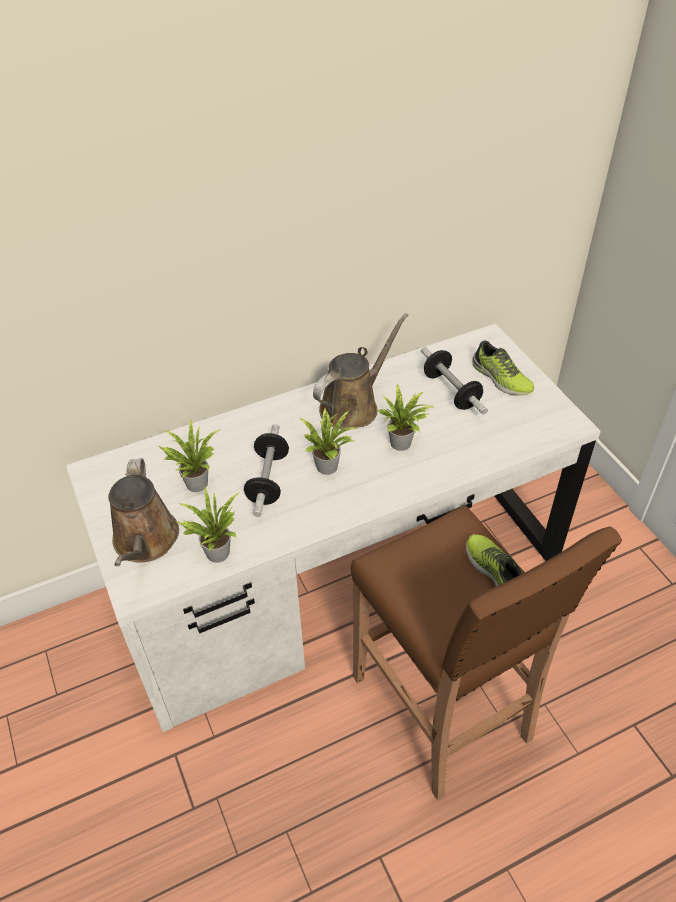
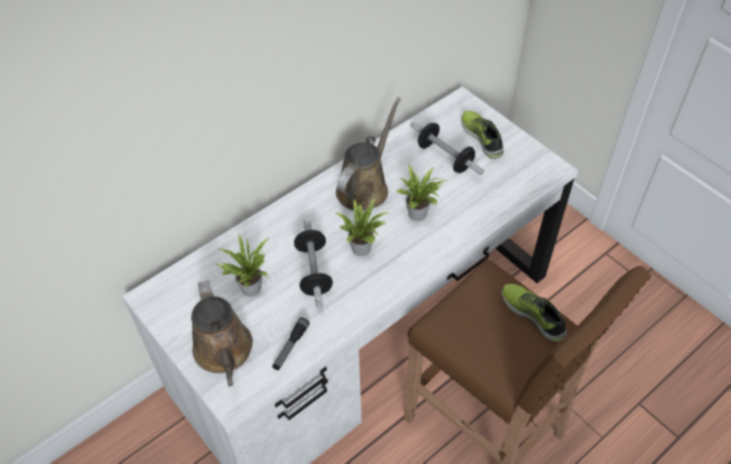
camera: 15 degrees left, 5 degrees up
potted plant [175,486,239,563] -> flashlight [272,317,310,370]
shoe [472,341,534,395] -> shoe turned 150 degrees counterclockwise [461,111,504,159]

